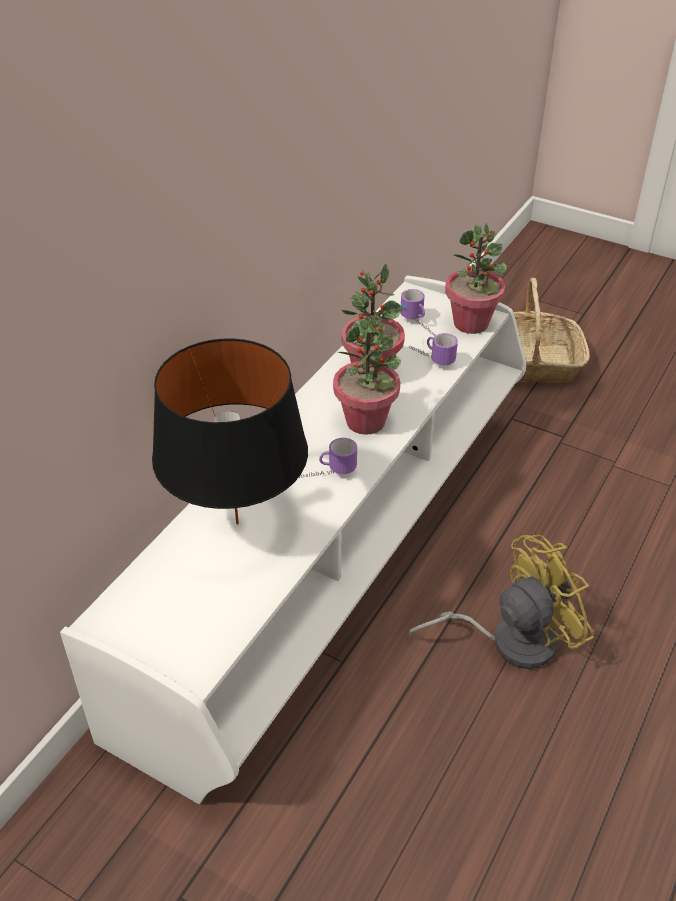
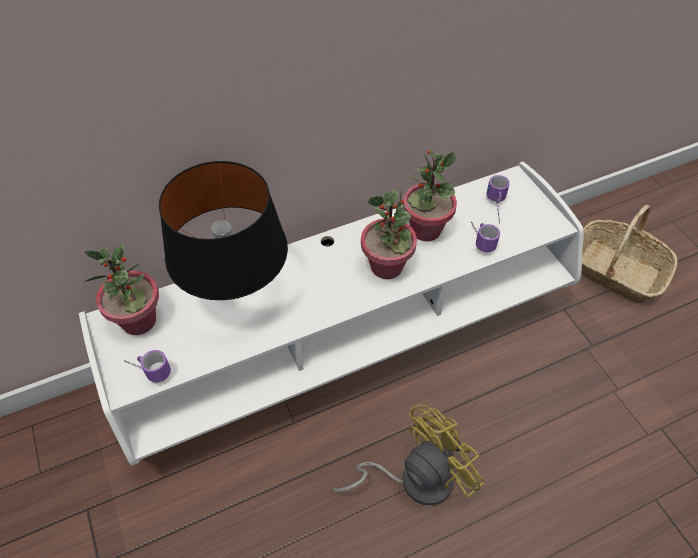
camera: 35 degrees right, 10 degrees up
mug [299,438,357,478] -> mug moved to [124,350,171,382]
yellow fan [409,535,594,669] -> yellow fan turned 45 degrees counterclockwise [333,405,484,505]
potted plant [445,223,507,334] -> potted plant moved to [84,245,159,335]

